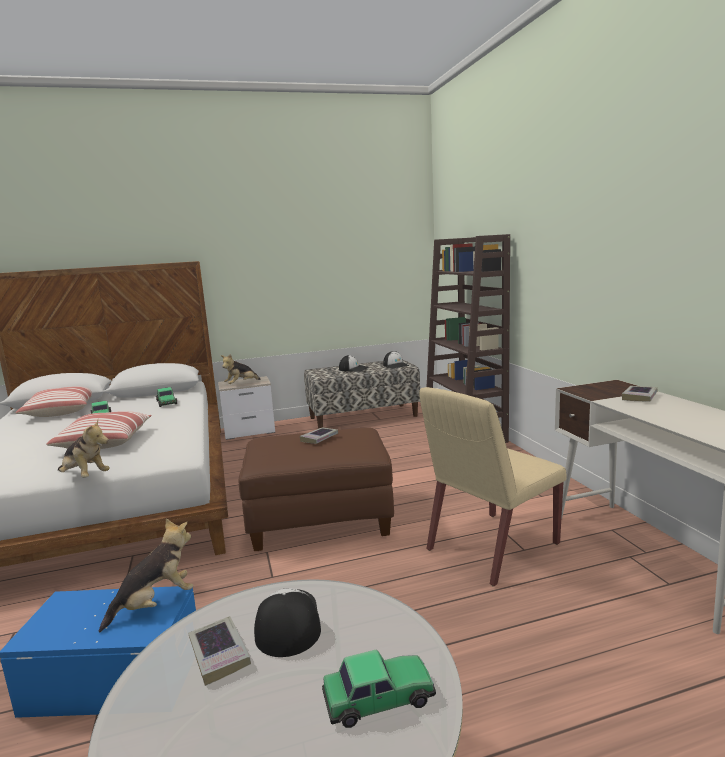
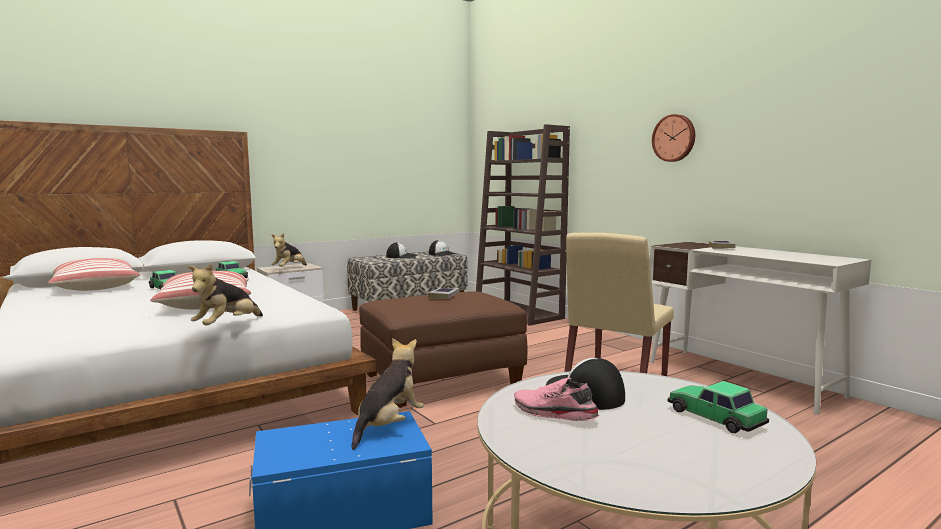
camera: 20 degrees left, 5 degrees down
plush toy [58,419,110,478] -> plush toy turned 105 degrees clockwise [188,263,263,325]
book [188,616,251,686] -> pink shoe [514,377,599,421]
toy car [322,650,436,728] -> toy car turned 90 degrees counterclockwise [668,381,769,433]
none -> wall clock [652,114,695,162]

